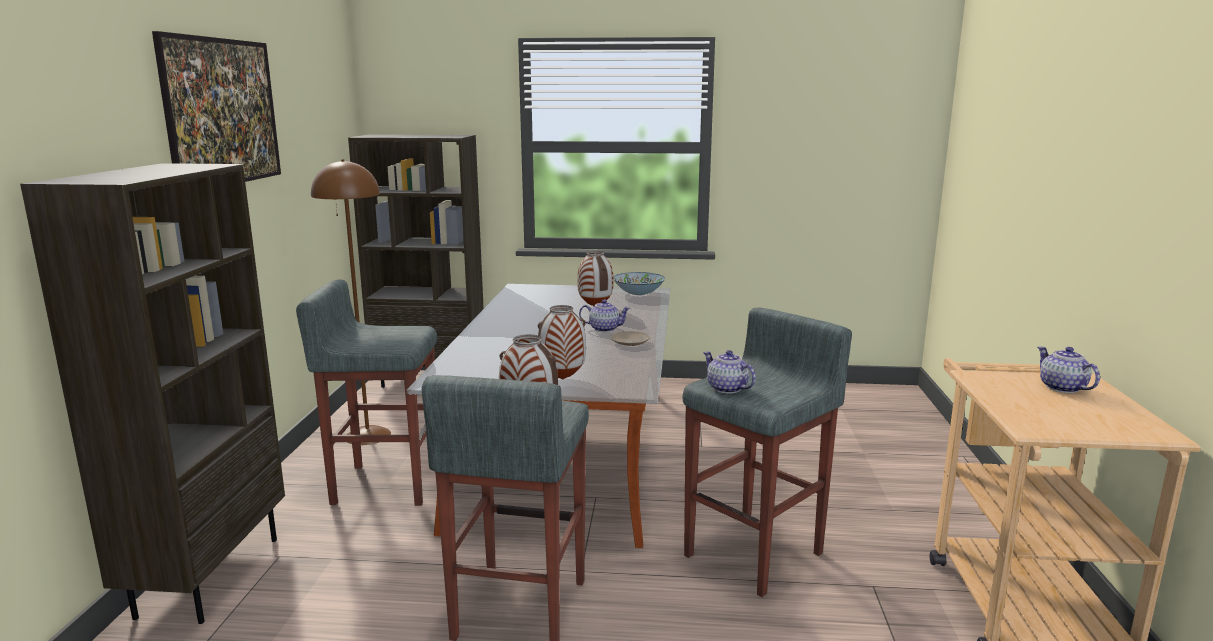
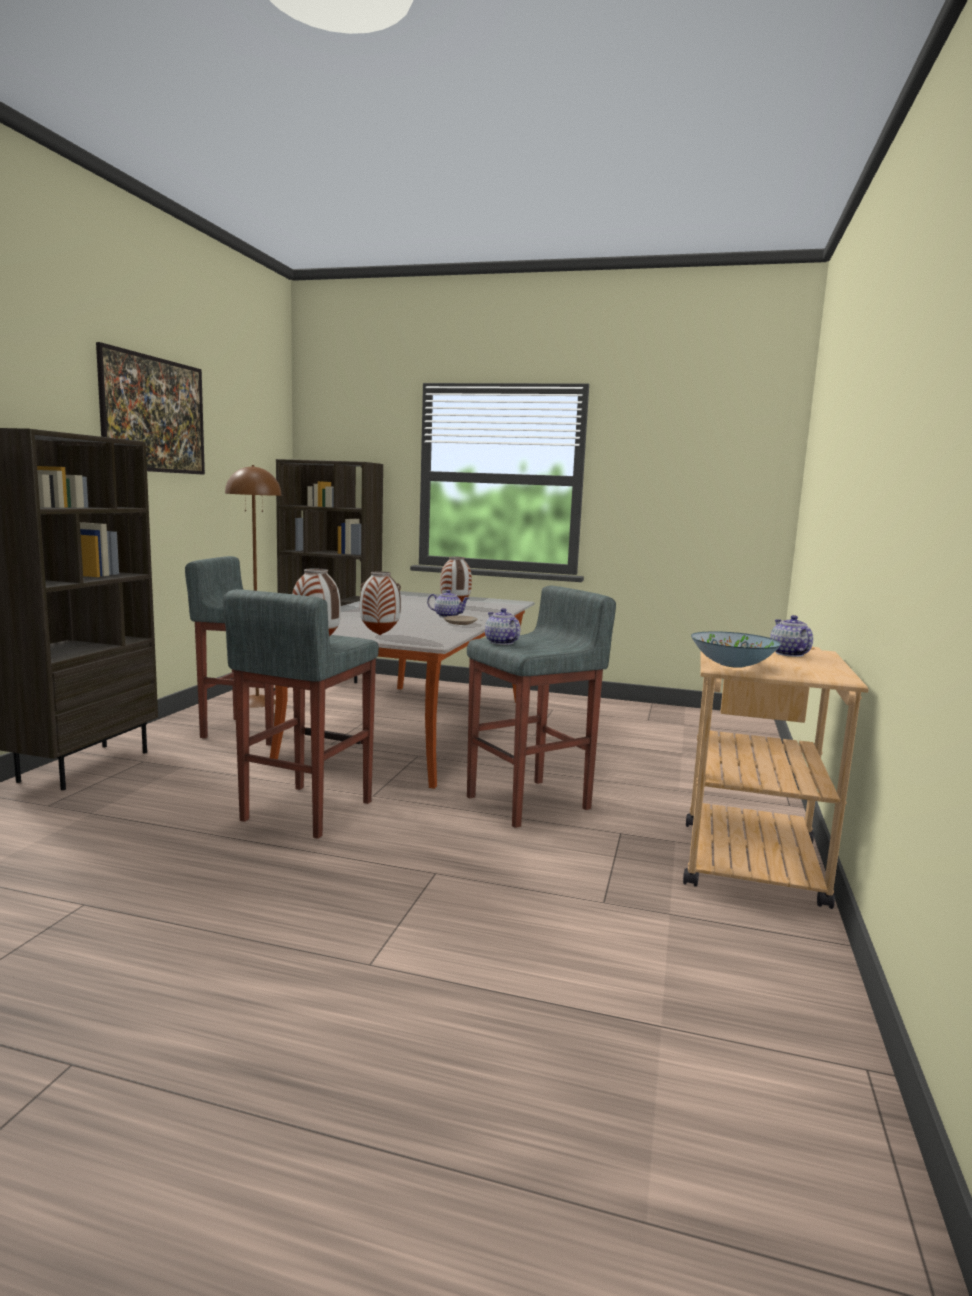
camera: 10 degrees right, 5 degrees down
bowl [613,272,665,295] -> bowl moved to [691,631,782,668]

